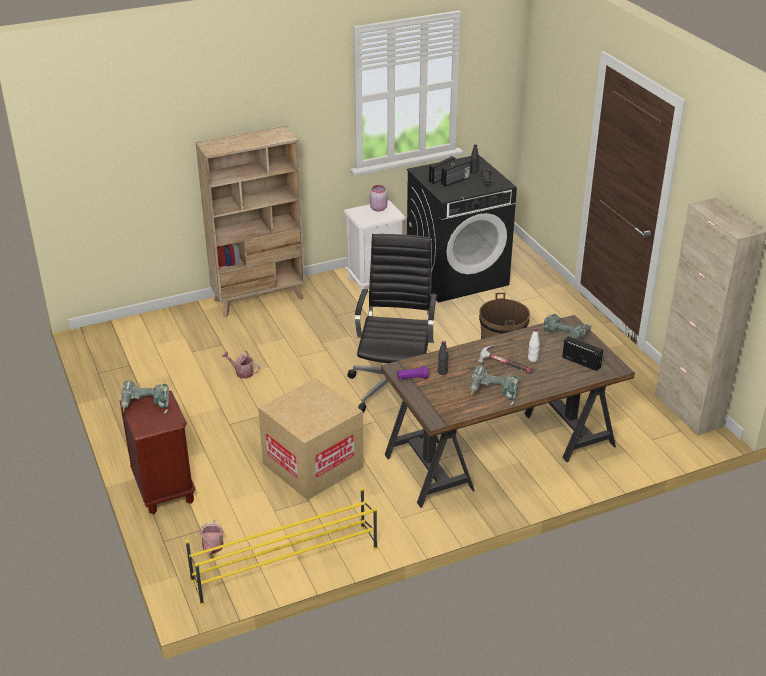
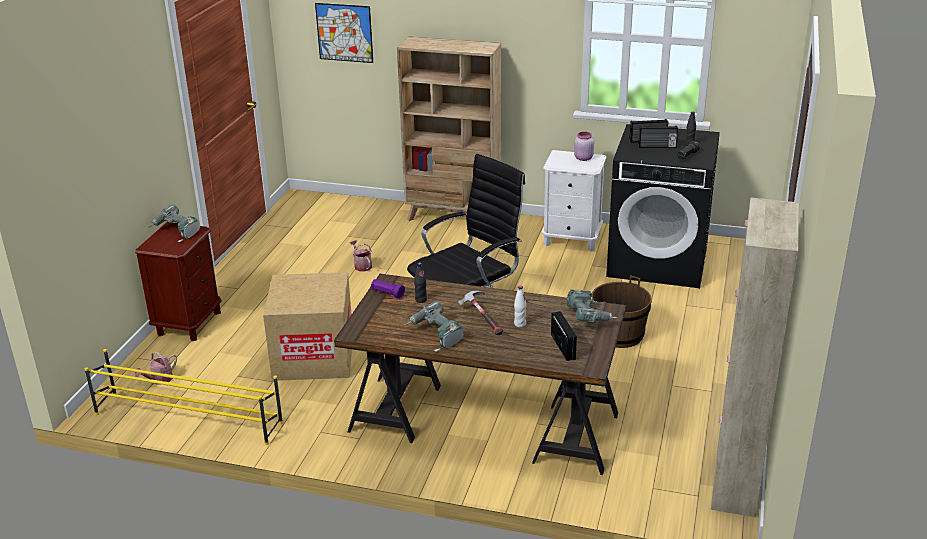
camera: 40 degrees right, 5 degrees down
none -> picture [315,3,373,63]

